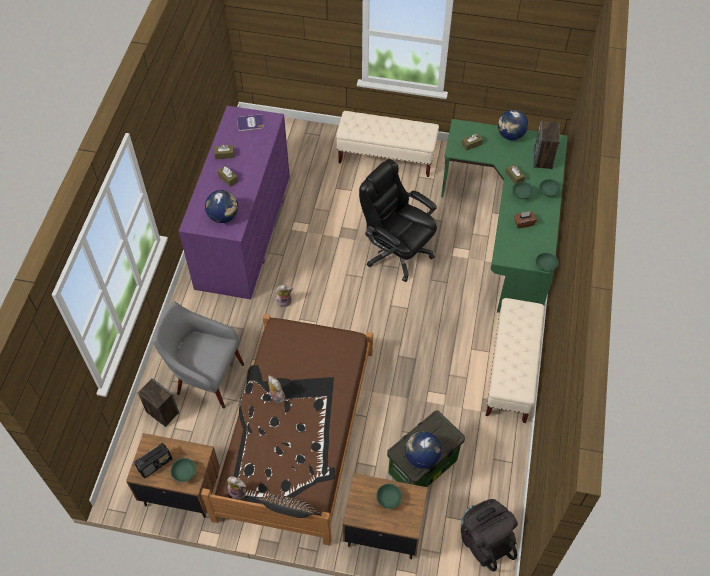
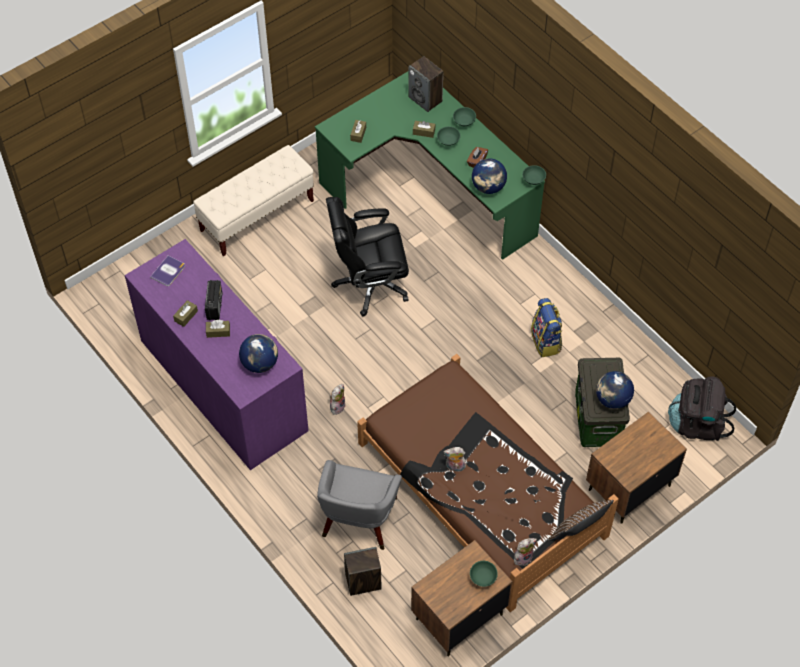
camera: 50 degrees left, 0 degrees up
radio [134,443,172,478] -> radio moved to [205,280,223,320]
grey armchair [153,302,244,408] -> grey armchair turned 45 degrees counterclockwise [317,460,402,550]
green bowl [376,484,402,509] -> none
beige bench [485,298,545,423] -> none
globe [498,110,528,140] -> globe moved to [472,158,507,194]
none -> backpack [531,298,562,357]

